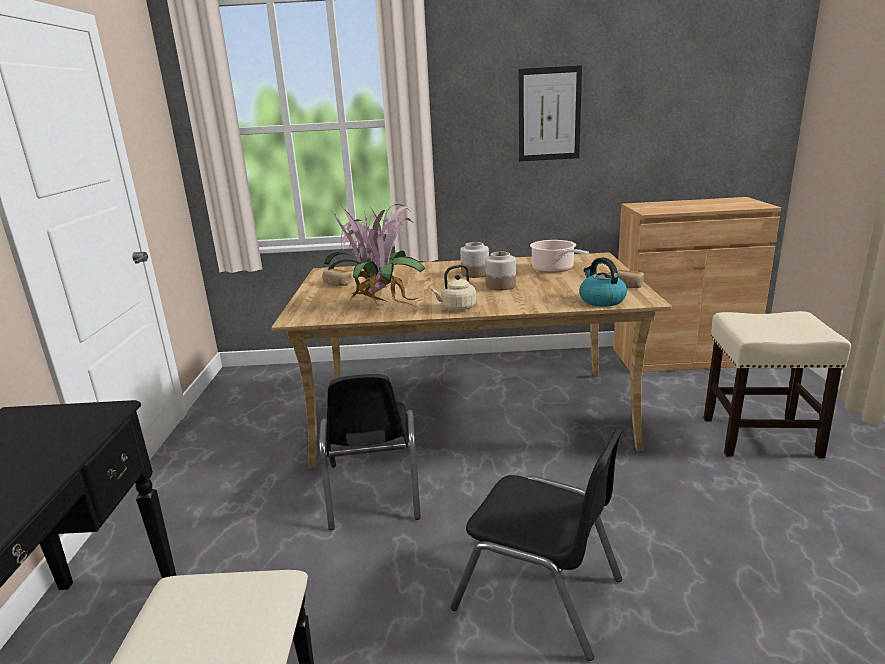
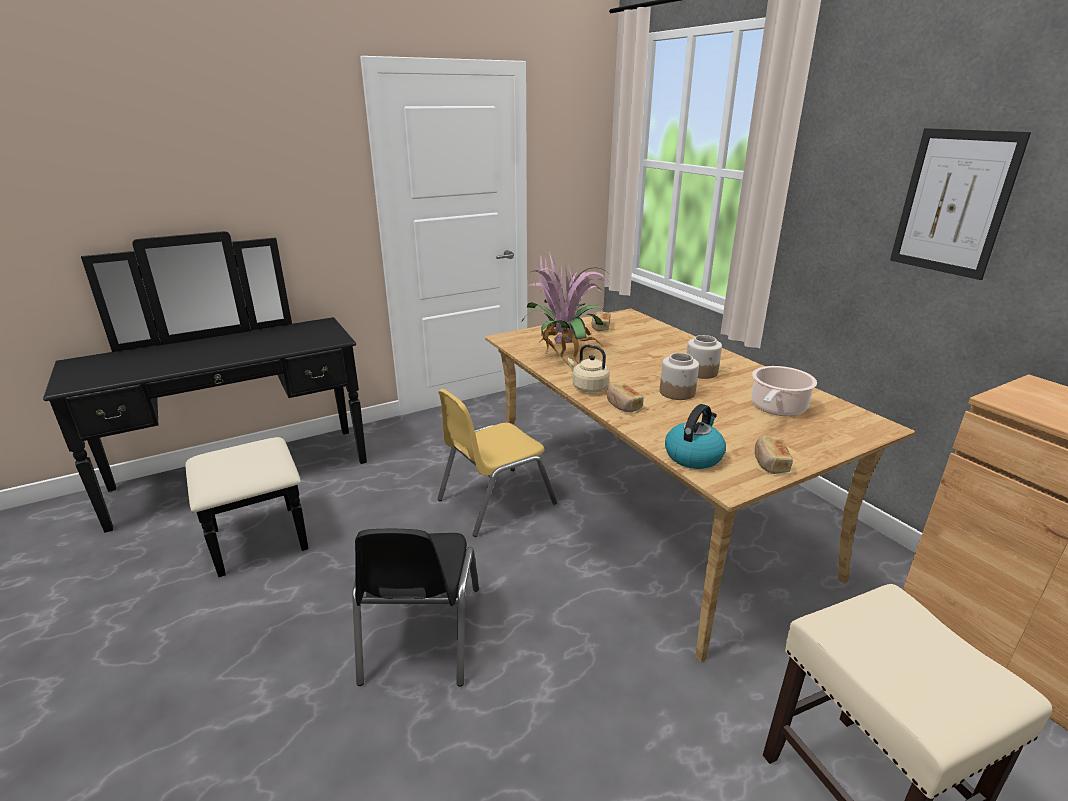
camera: 60 degrees right, 5 degrees up
black chair [319,374,421,530] -> yellow chair [437,389,557,537]
none -> bread [607,384,644,413]

